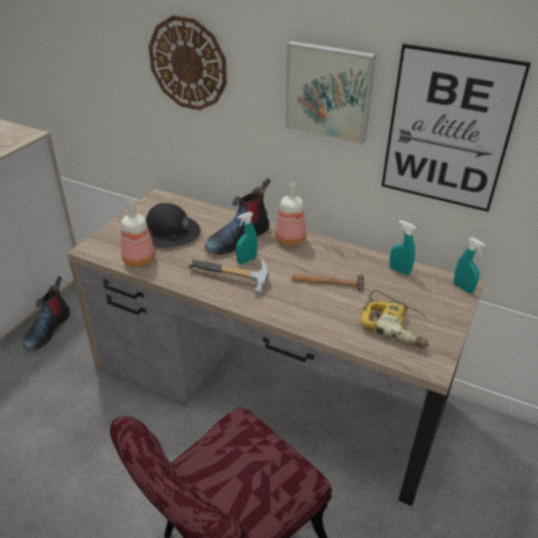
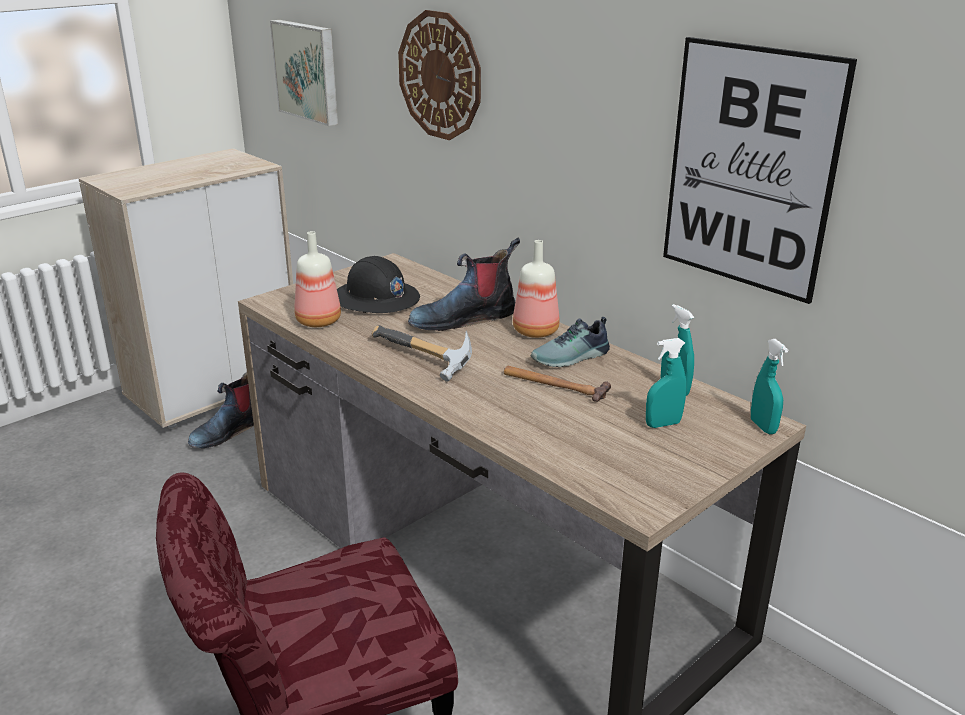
camera: 20 degrees right, 10 degrees down
turquoise spray bottle [236,212,257,264] -> turquoise spray bottle moved to [646,338,686,428]
picture [285,41,376,144] -> picture moved to [270,20,338,126]
power drill [360,290,429,348] -> none
none -> shoe [530,317,610,367]

